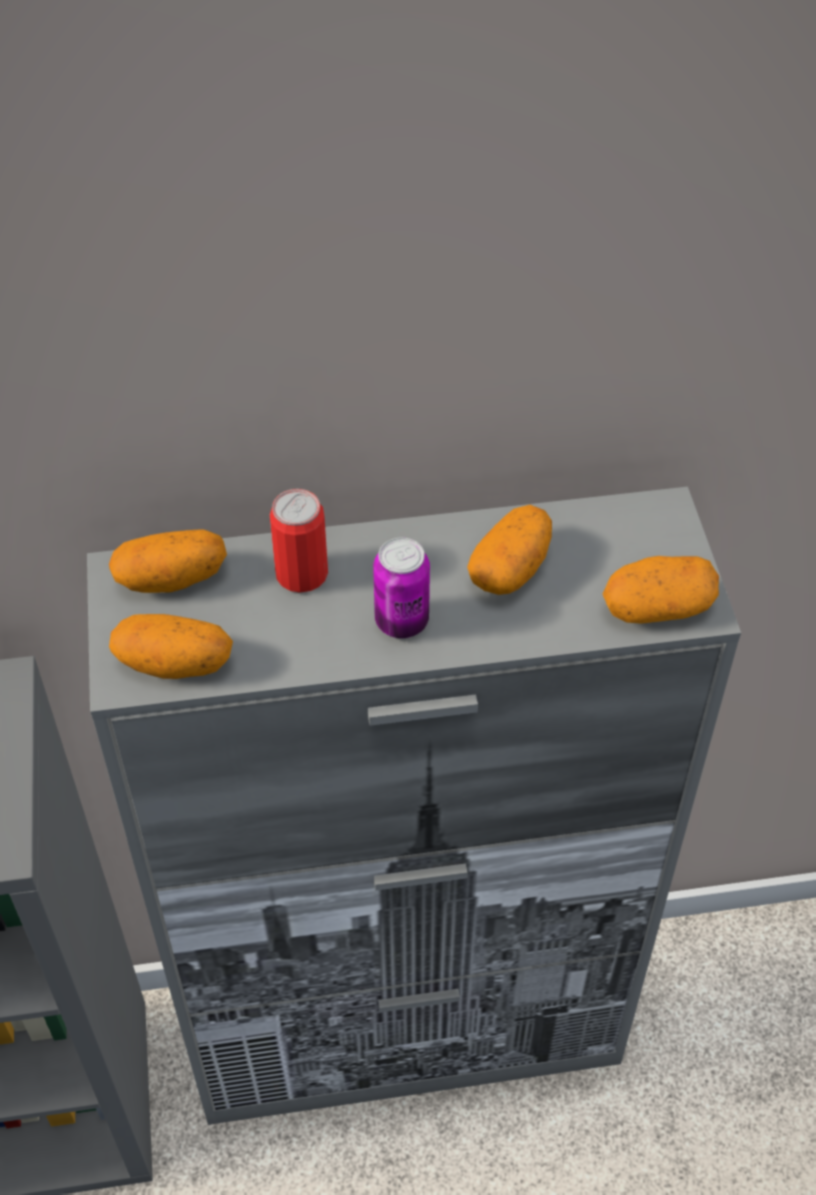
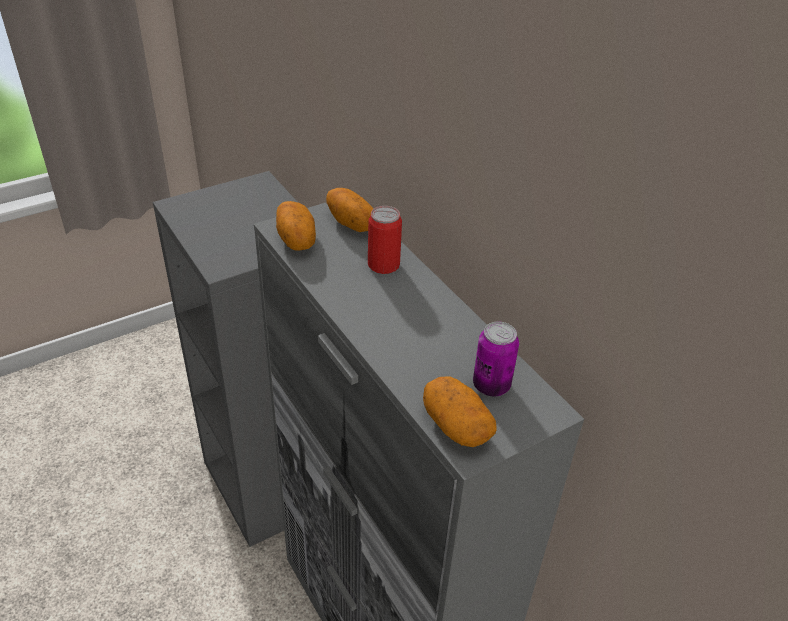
camera: 65 degrees right, 10 degrees down
can [373,537,430,638] -> can moved to [473,322,519,396]
potato [467,505,552,595] -> none

